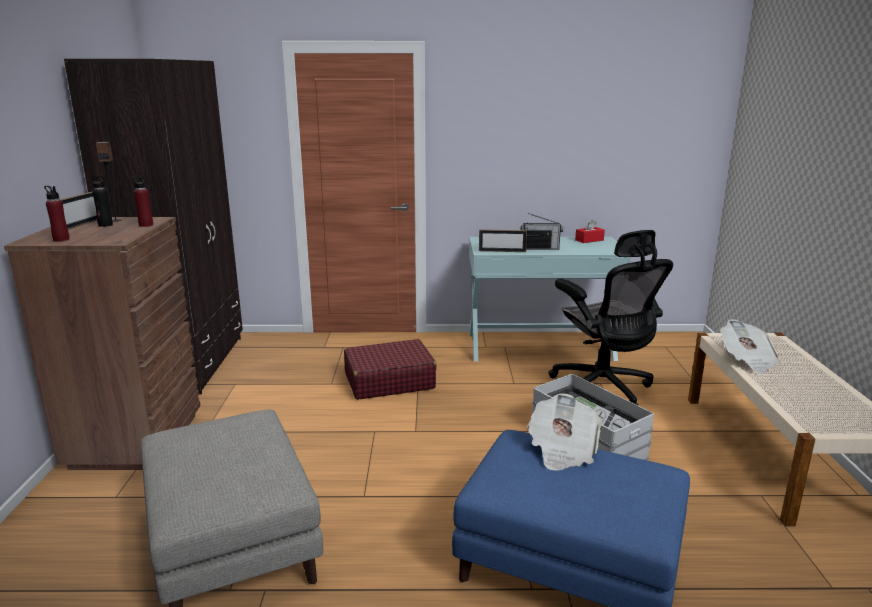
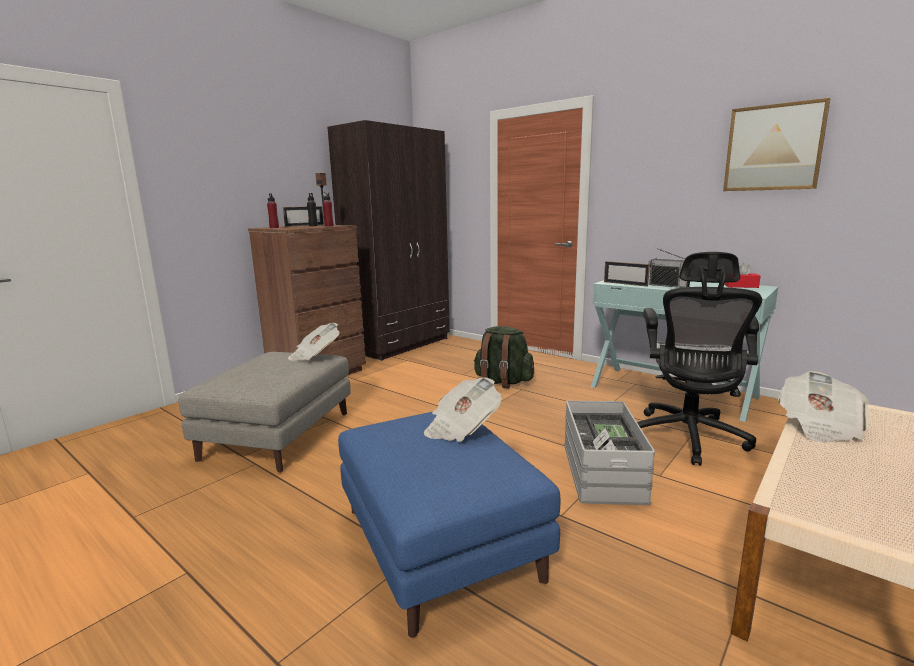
camera: 40 degrees right, 5 degrees down
red suitcase [344,339,437,400] -> green backpack [474,326,534,389]
none -> newspaper [288,323,339,361]
none -> picture [723,98,831,191]

